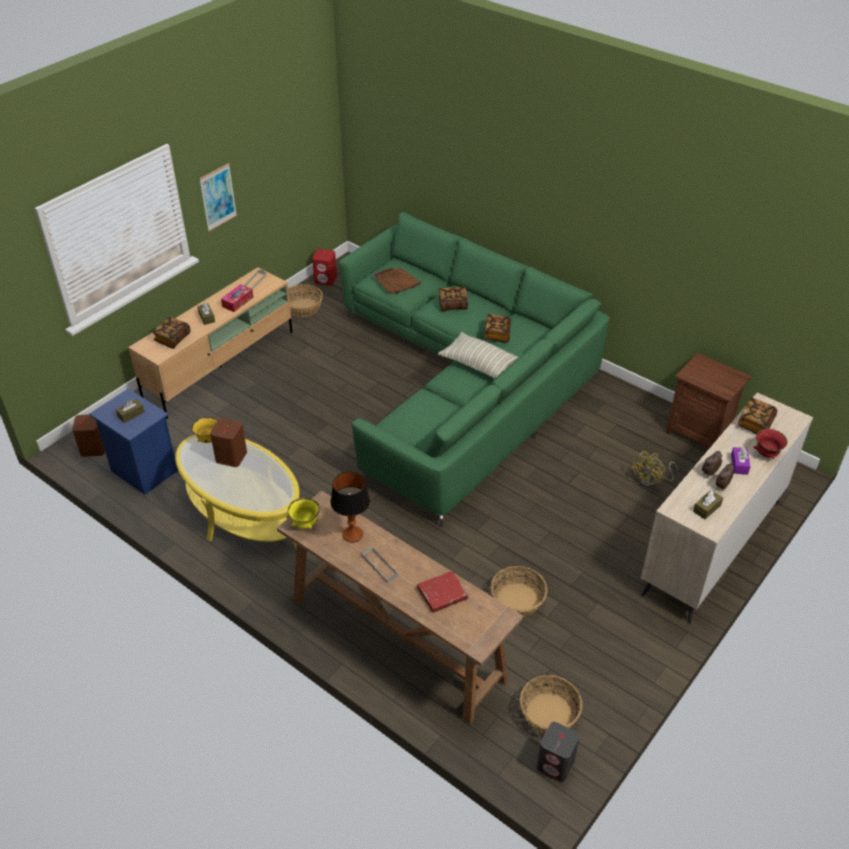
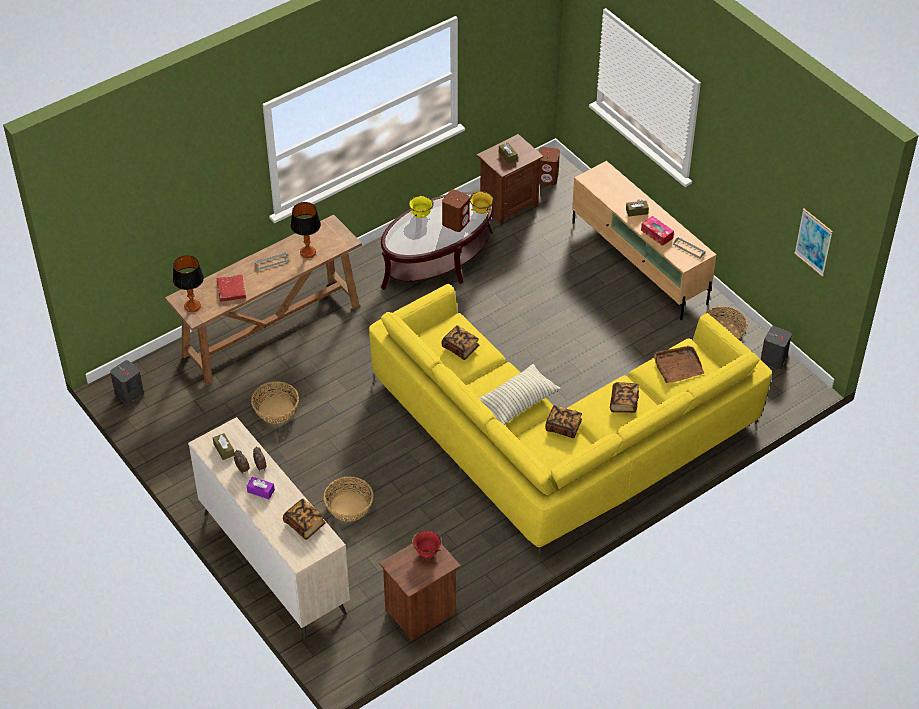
camera: 105 degrees right, 5 degrees up
blue nightstand [89,388,178,495] -> brown nightstand [477,134,543,225]
book [152,317,190,349] -> book moved to [441,325,479,360]
yellow coffee table [175,435,299,548] -> brown coffee table [381,192,493,290]
picture [199,163,237,231] -> picture moved to [794,208,833,277]
yellow bowl [288,497,320,529] -> yellow bowl moved to [409,196,434,218]
red speaker [312,249,337,286] -> grey speaker [761,326,792,369]
green sofa [339,212,610,527] -> yellow sofa [369,284,772,554]
basket [520,675,582,733] -> basket moved to [323,477,373,522]
yellow fan [631,451,678,488] -> none
red bowl [754,429,787,459] -> red bowl moved to [412,530,442,560]
none -> table lamp [173,255,204,312]

